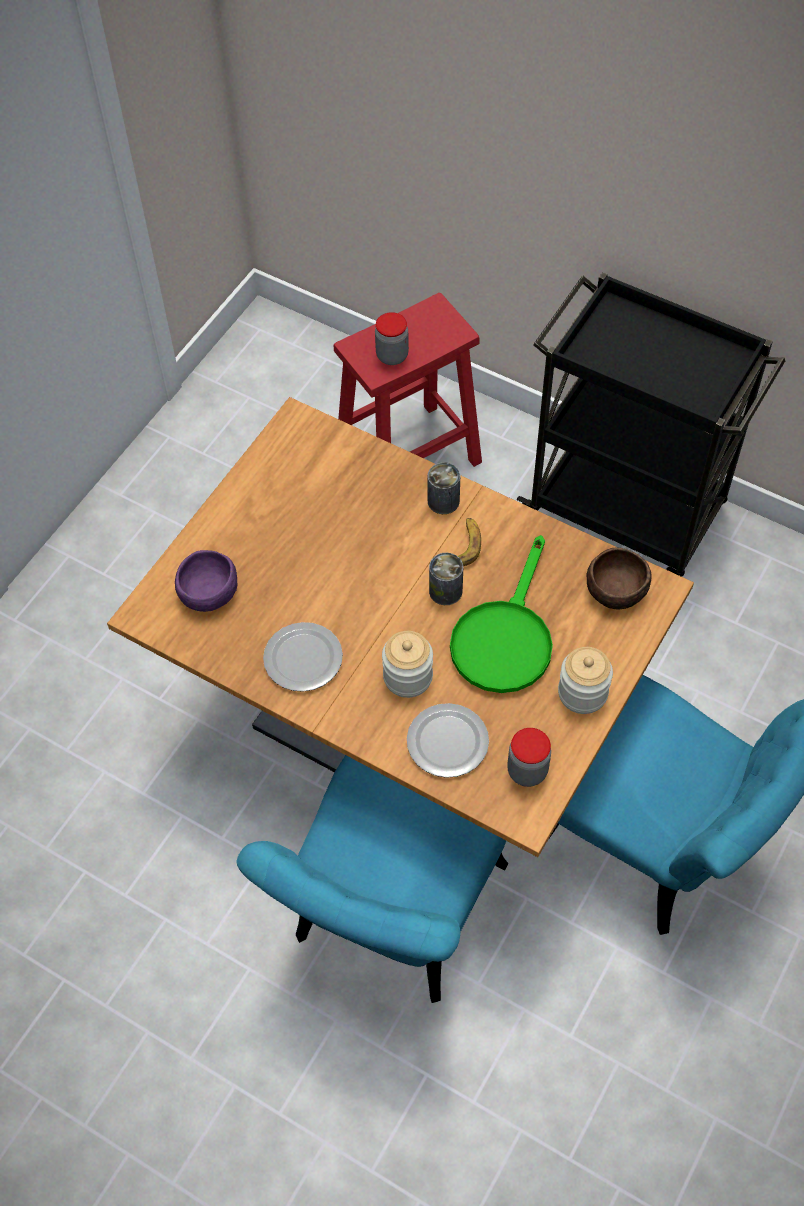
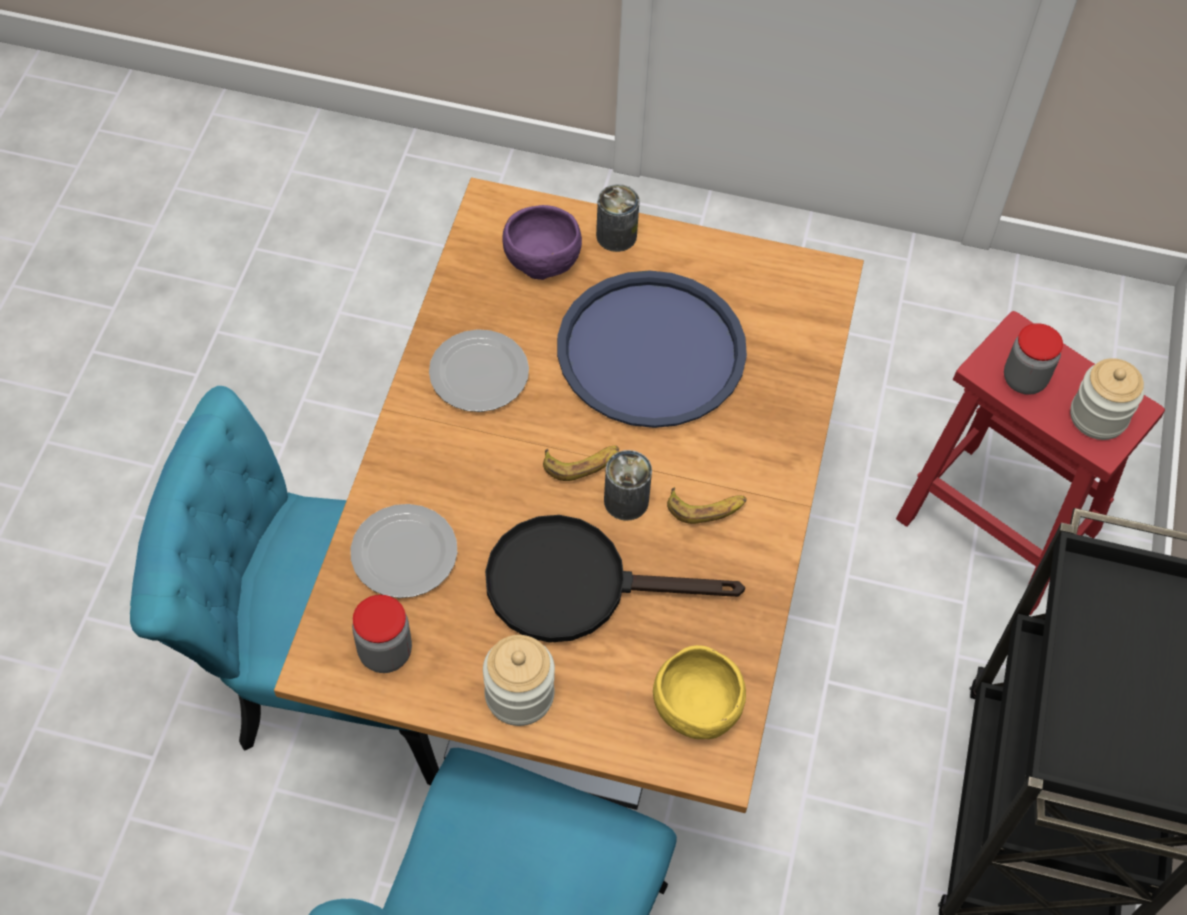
camera: 70 degrees right, 0 degrees up
jar [382,631,433,698] -> jar moved to [1070,358,1144,440]
can [428,462,460,514] -> can moved to [596,184,640,252]
green frying pan [450,535,553,693] -> black frying pan [485,515,745,643]
brown bowl [586,547,651,610] -> yellow bowl [653,645,746,739]
none -> banana [543,446,619,481]
none -> blue tray [557,271,747,428]

